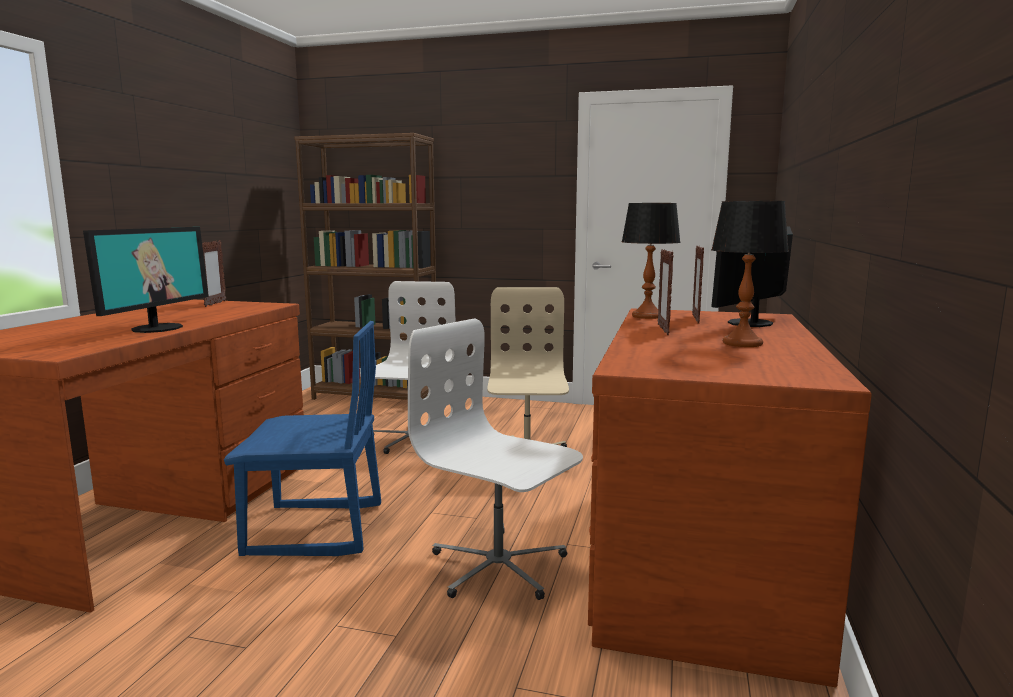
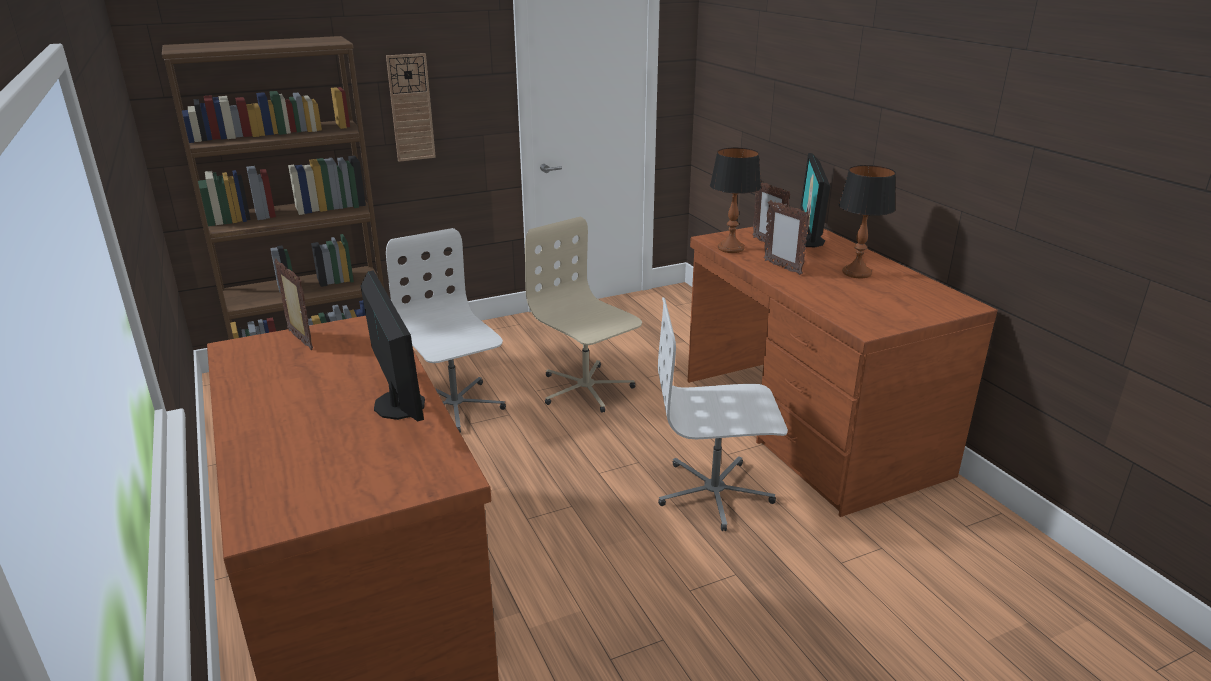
camera: 40 degrees left, 15 degrees up
blue chair [224,321,381,556] -> none
none -> wall clock [386,53,436,162]

